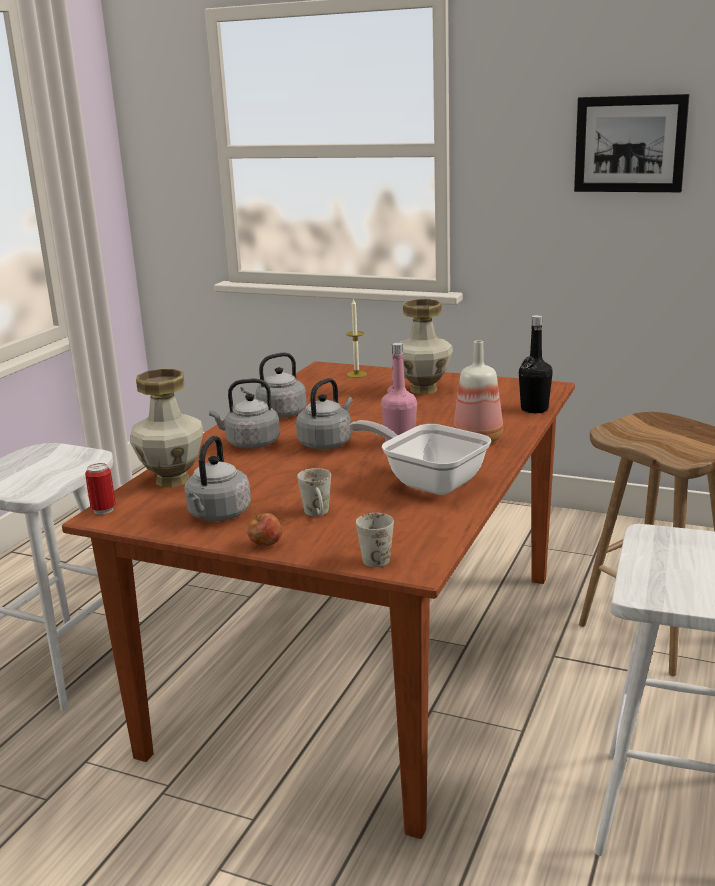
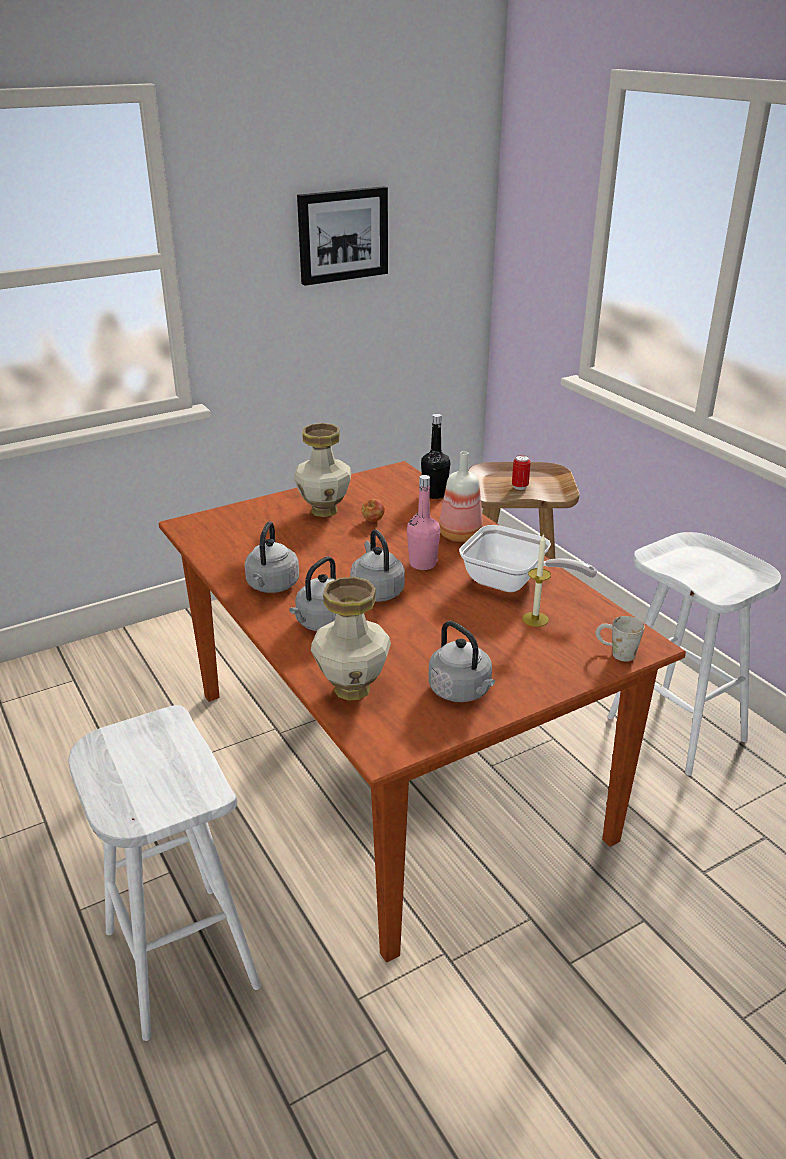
camera: 55 degrees left, 10 degrees up
can [85,463,116,514] -> can moved to [512,455,531,490]
apple [247,513,282,546] -> apple moved to [362,499,385,521]
white mug [297,468,331,516] -> none
candle [346,298,367,378] -> candle moved to [522,533,551,627]
frying pan [349,420,491,495] -> frying pan turned 135 degrees counterclockwise [459,525,597,592]

